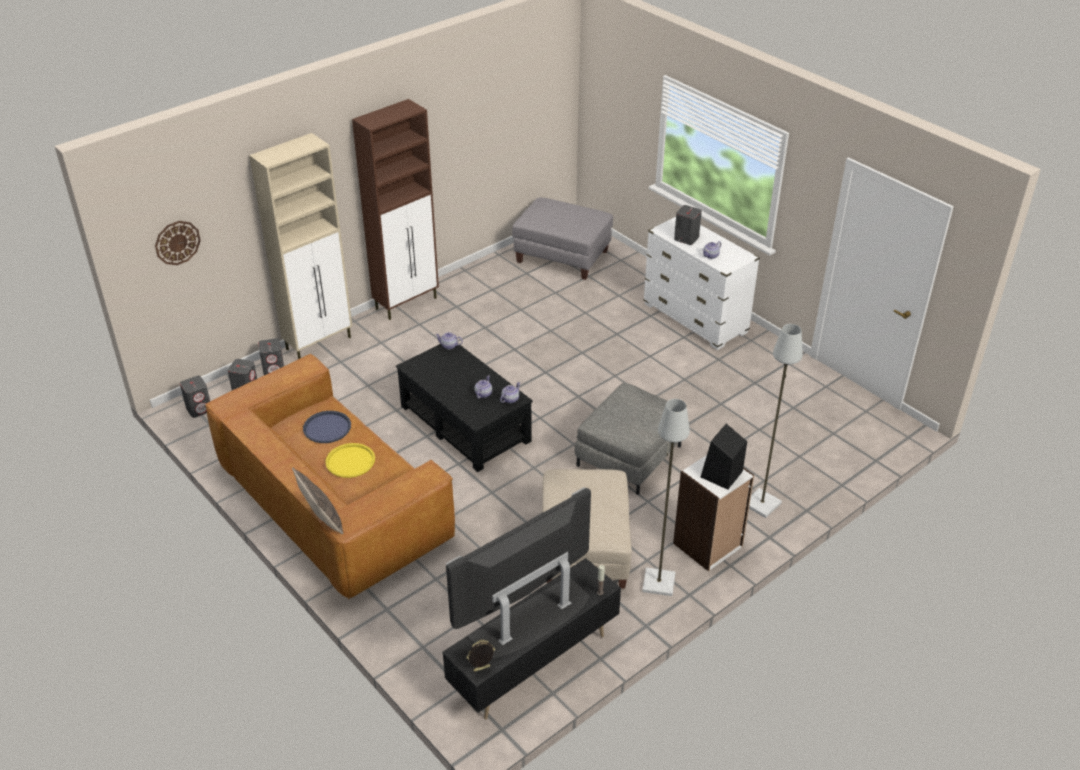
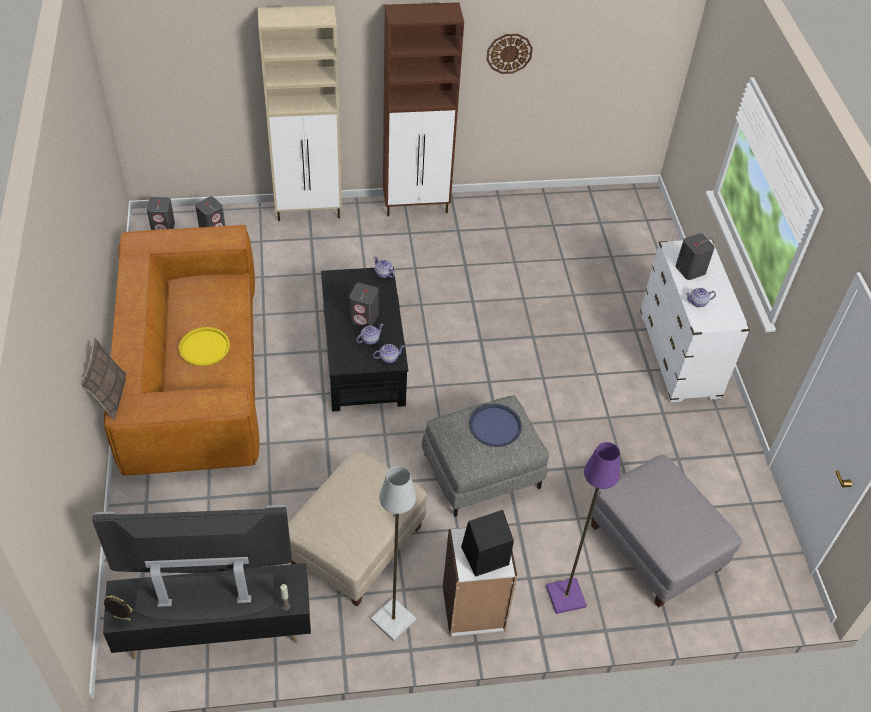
camera: 30 degrees right, 10 degrees up
wall clock [155,221,201,265] -> wall clock moved to [486,34,533,74]
grey speaker [258,338,284,375] -> grey speaker moved to [349,283,379,327]
blue tray [303,411,351,443] -> blue tray moved to [469,404,522,447]
grey ottoman [512,197,613,280] -> grey ottoman moved to [591,455,742,608]
grey floor lamp [749,324,803,518] -> purple floor lamp [546,442,620,614]

